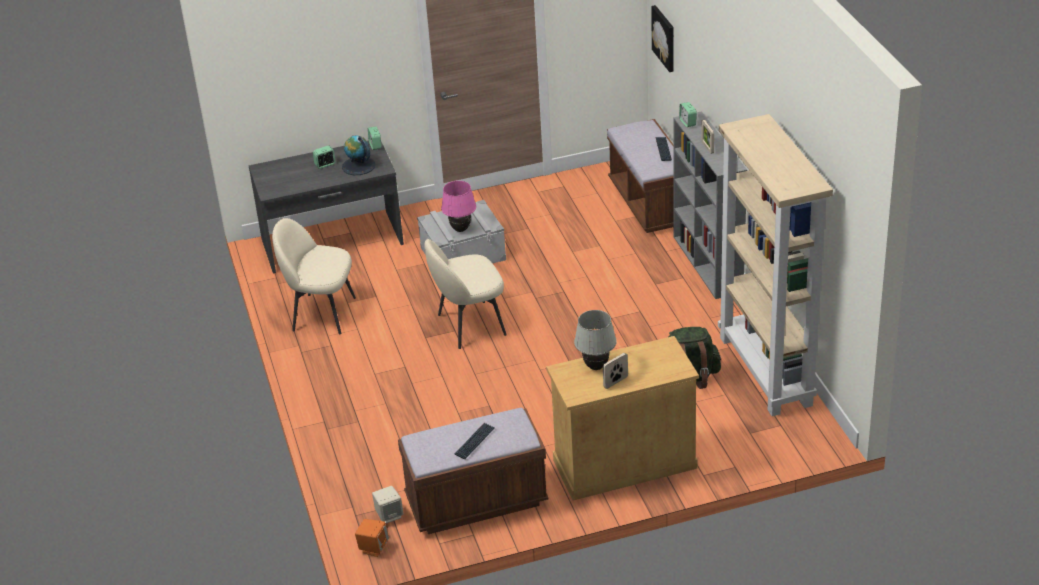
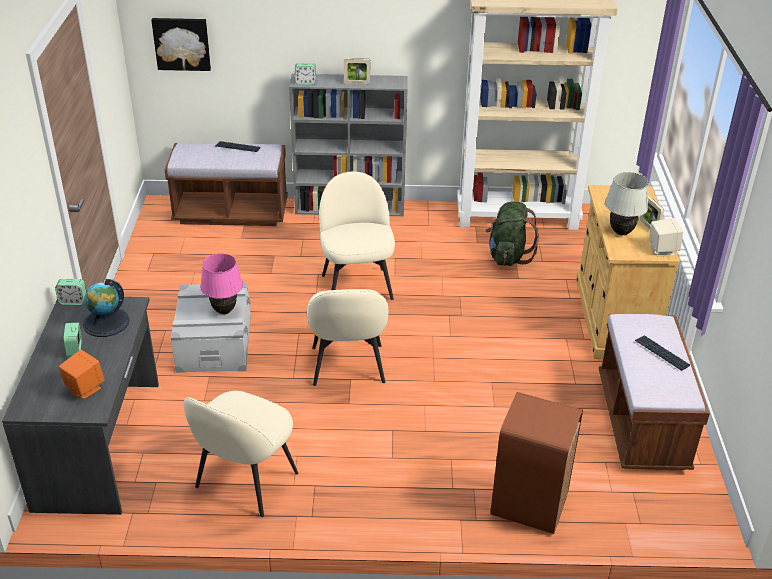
camera: 75 degrees left, 0 degrees up
orange speaker [355,519,389,557] -> orange speaker moved to [59,350,105,399]
beige speaker [372,486,404,523] -> beige speaker moved to [649,218,683,257]
none -> beige chair [319,172,395,300]
none -> brown trash can [490,392,583,534]

